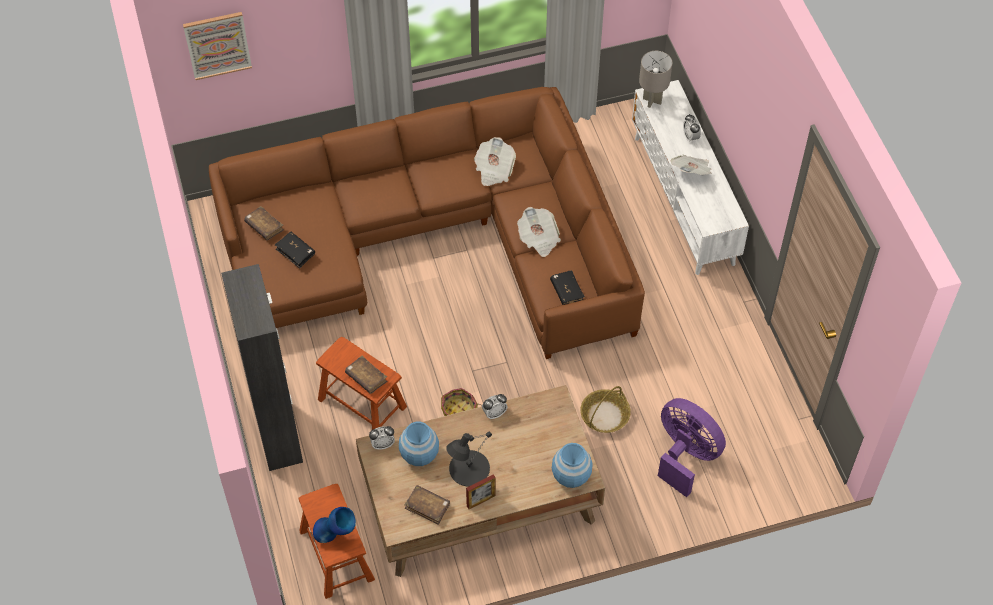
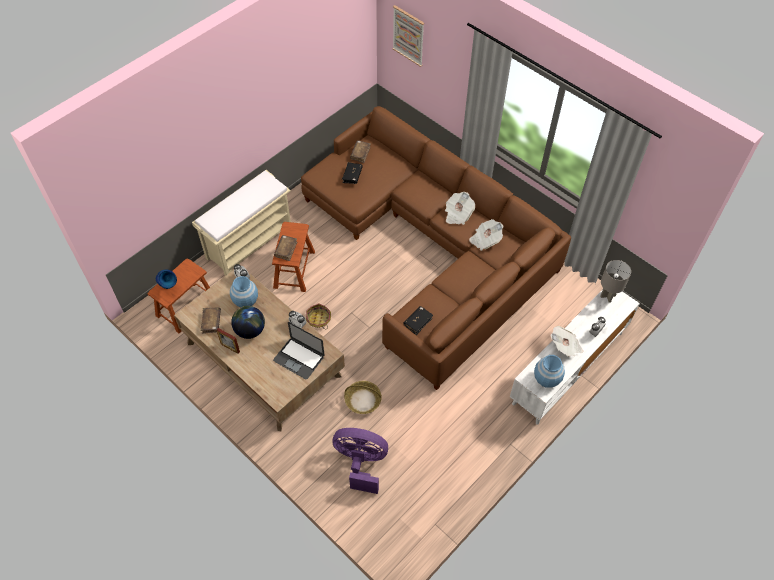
camera: 60 degrees right, 0 degrees up
black cabinet [221,264,303,471] -> beige bench [192,170,291,276]
black table lamp [446,431,492,487] -> globe [231,306,265,339]
newspaper [517,207,561,257] -> newspaper moved to [445,192,475,225]
blue vase [552,443,593,488] -> blue vase moved to [534,355,565,388]
purple fan [658,398,726,497] -> purple fan turned 90 degrees counterclockwise [332,428,388,494]
none -> laptop [273,322,324,379]

